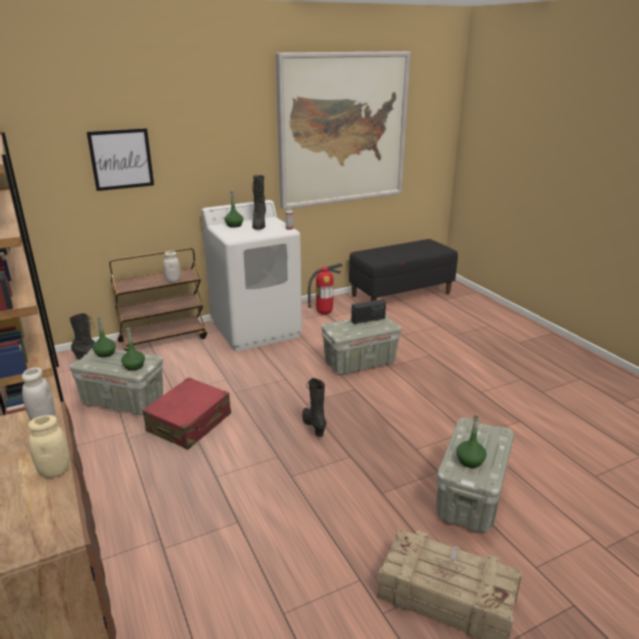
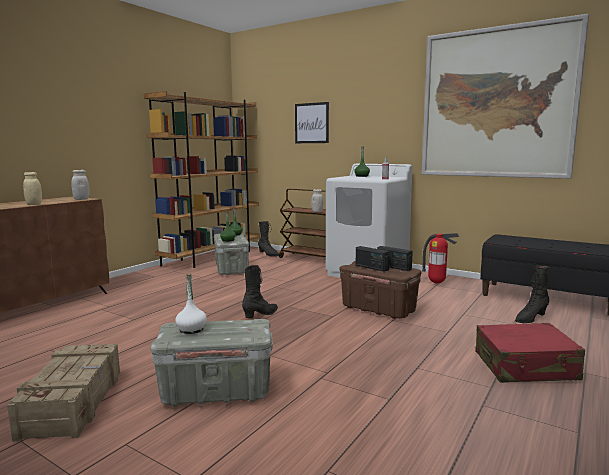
camera: 60 degrees right, 15 degrees down
red suitcase [142,377,231,450] -> red suitcase moved to [475,323,585,383]
black boot [252,175,266,230] -> black boot moved to [515,265,550,323]
grey storage box [322,314,401,375] -> brown storage box [340,261,421,319]
green bottle [456,414,486,468] -> white bottle [175,273,207,334]
none -> radio [356,246,390,272]

